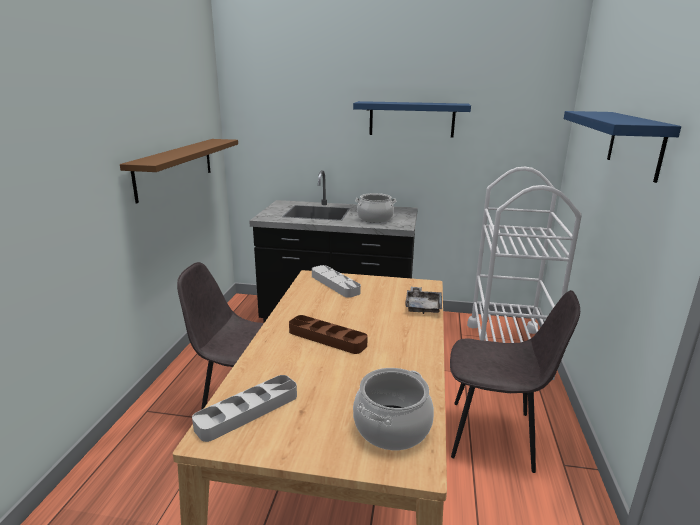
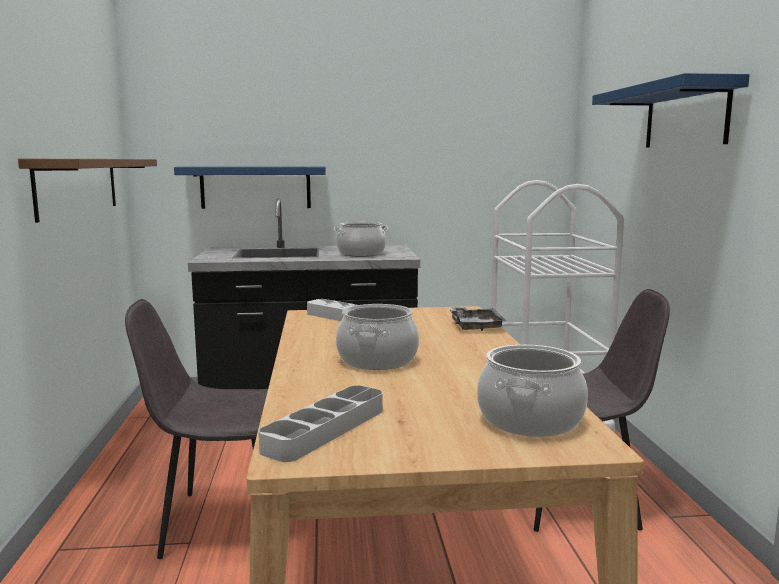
camera: 15 degrees left, 10 degrees down
brown tray [289,315,368,354] -> cooking pot [336,304,419,370]
blue shelf [353,101,471,137] -> blue shelf moved to [174,166,326,209]

